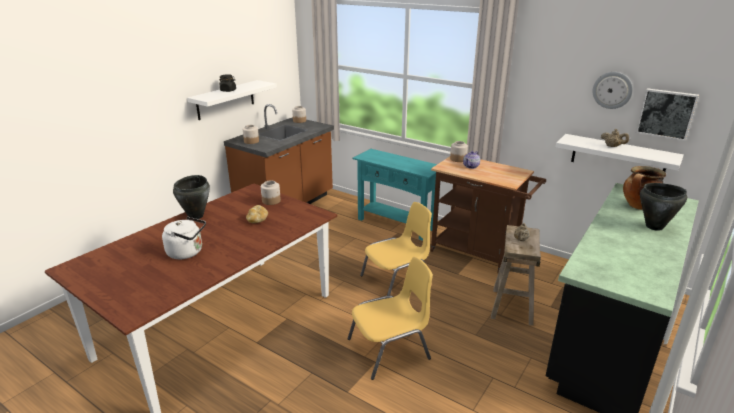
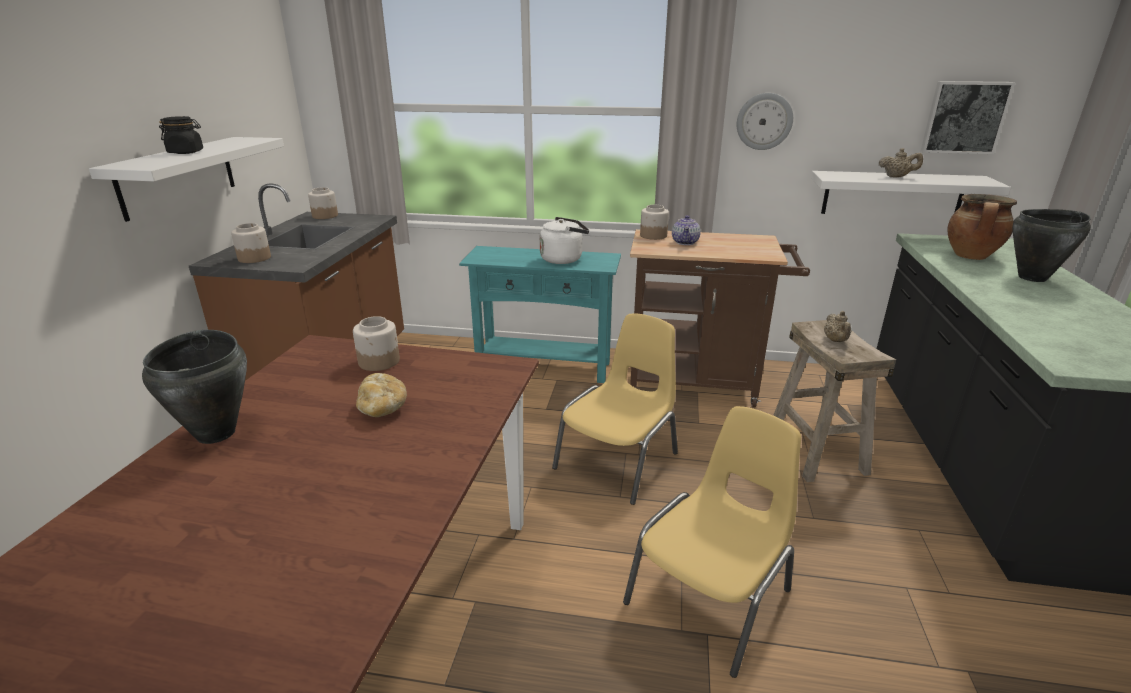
camera: 25 degrees left, 0 degrees up
white kettle [162,217,206,259] -> white kettle moved to [540,217,589,264]
wall clock [593,72,633,109] -> wall clock moved to [737,93,793,150]

